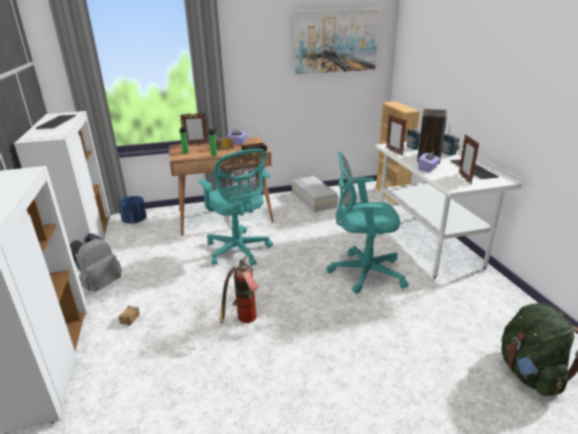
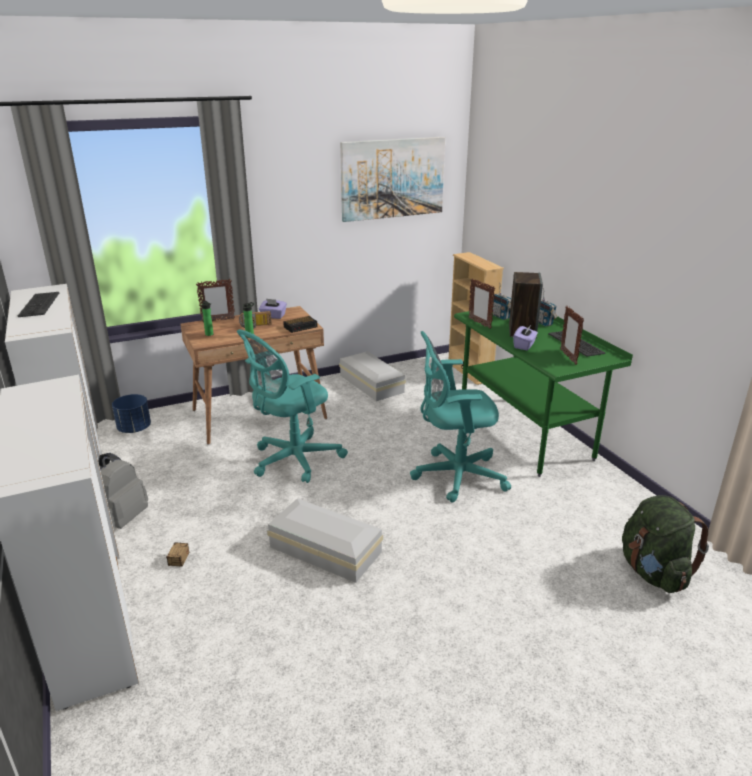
camera: 10 degrees left, 0 degrees up
turquoise office chair [198,149,273,266] -> turquoise office chair turned 90 degrees clockwise [237,330,348,483]
fire extinguisher [219,257,259,324] -> white storage box [267,498,383,583]
white desk [375,142,524,279] -> green desk [454,308,633,477]

